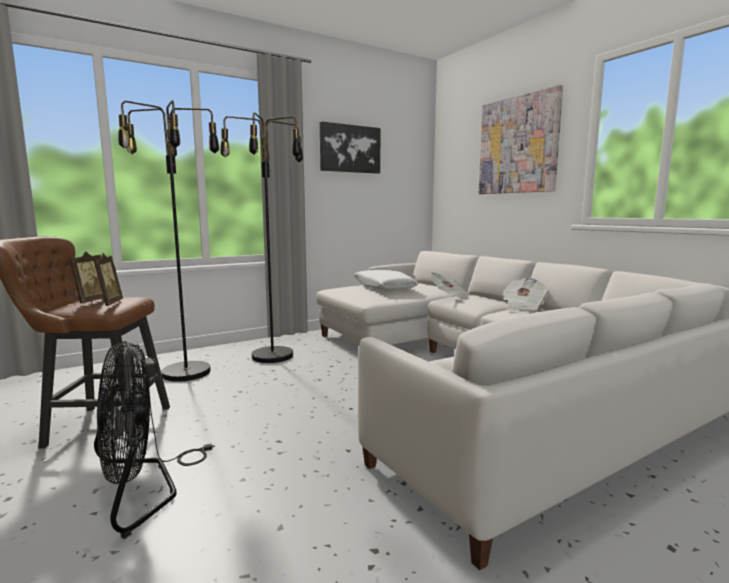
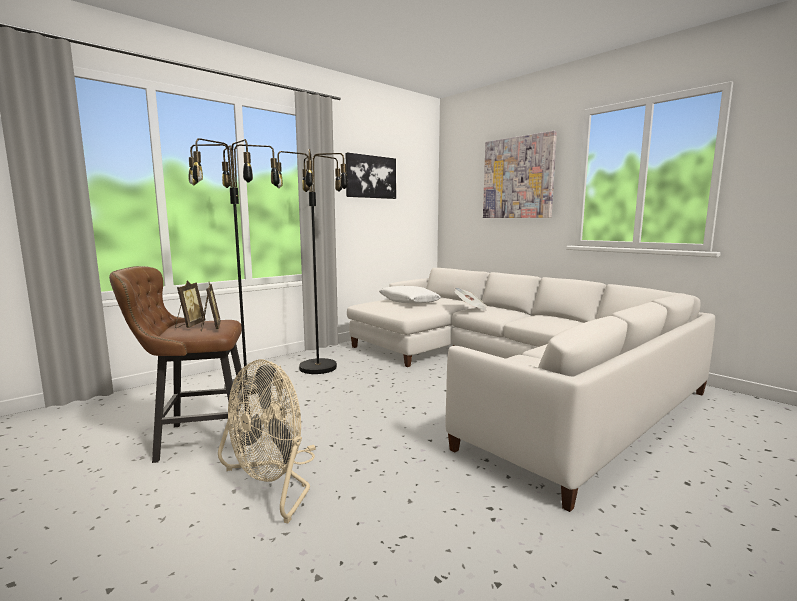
camera: 10 degrees left, 0 degrees up
black fan [94,341,215,539] -> beige fan [218,359,317,523]
newspaper [503,278,550,311] -> none

